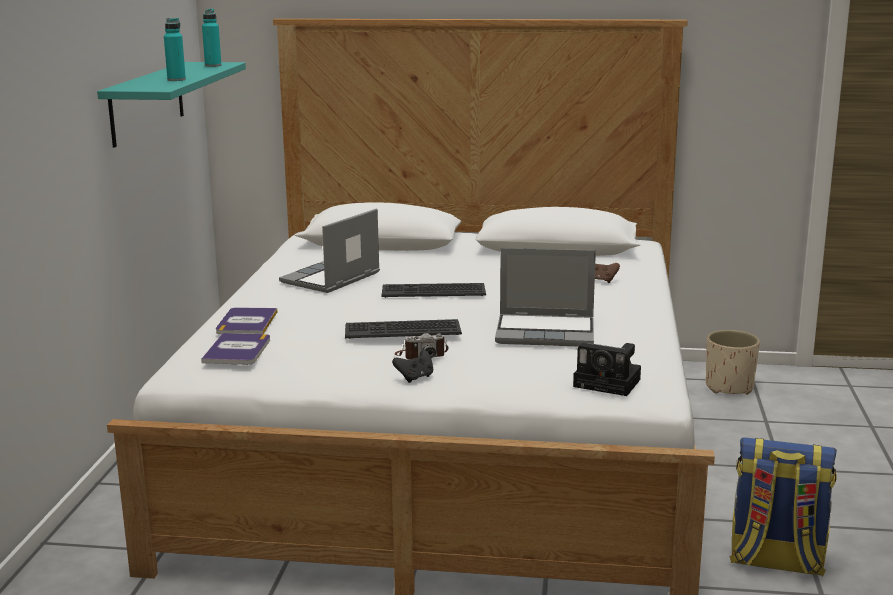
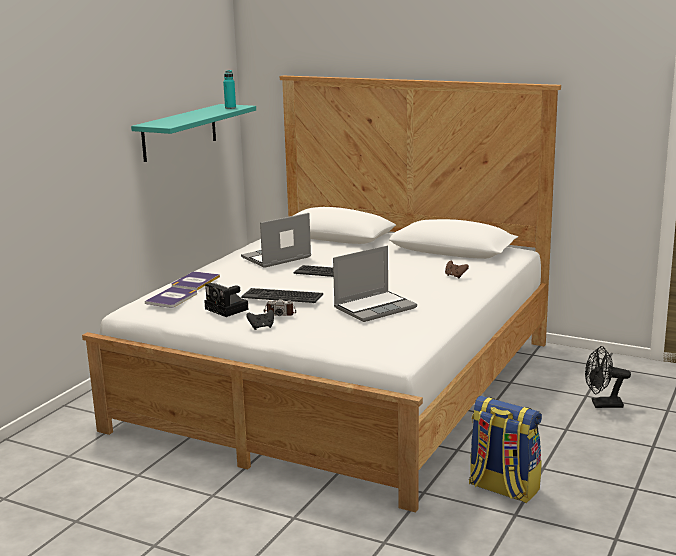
camera: 20 degrees right, 0 degrees up
turquoise bottle [164,18,186,81] -> none
laptop [495,248,596,347] -> laptop turned 60 degrees counterclockwise [333,246,417,322]
camera [573,343,641,396] -> camera moved to [204,283,249,317]
beige planter [706,330,760,395] -> none
none -> black fan [585,346,631,408]

